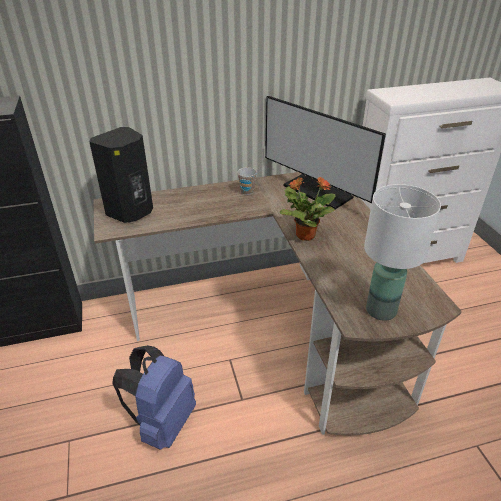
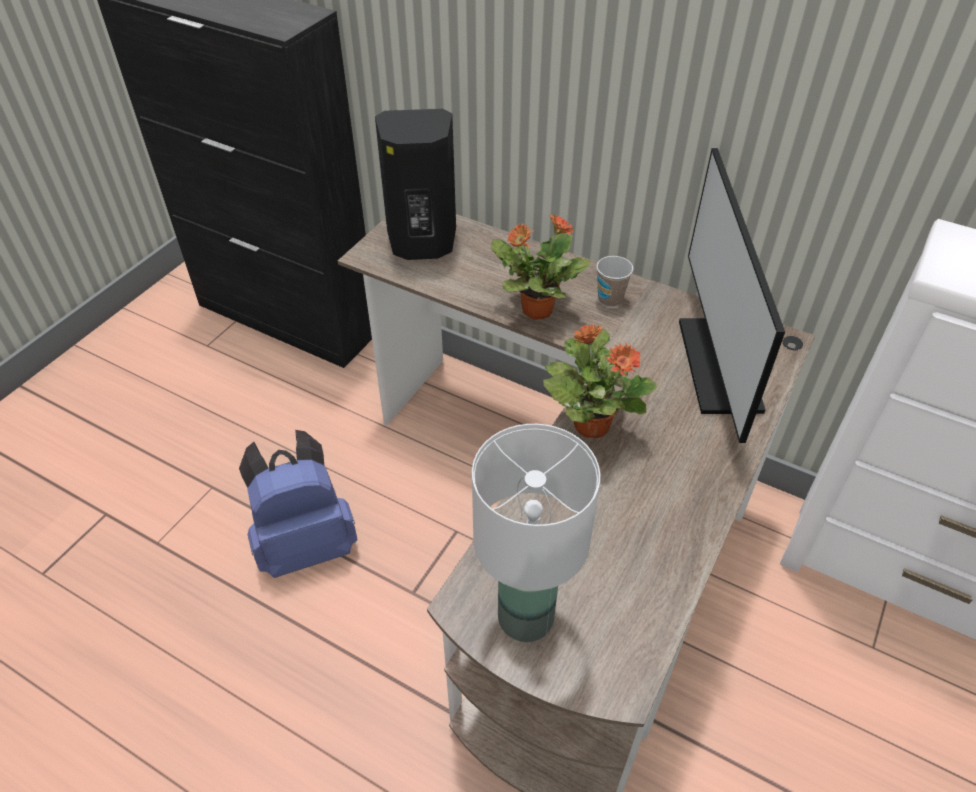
camera: 45 degrees right, 10 degrees up
none -> potted plant [491,214,591,320]

